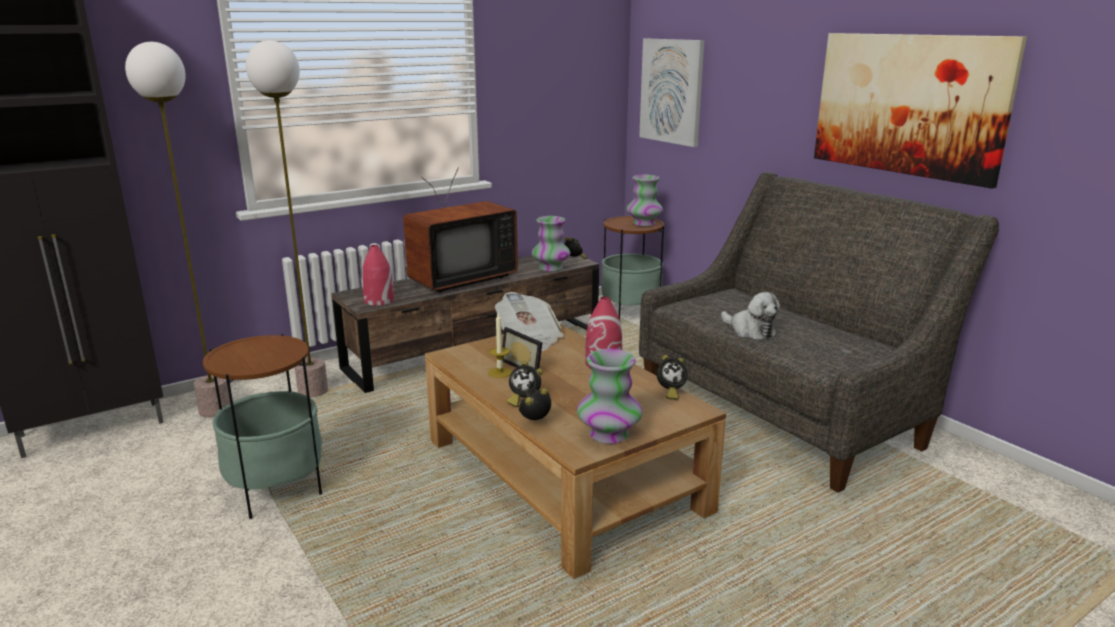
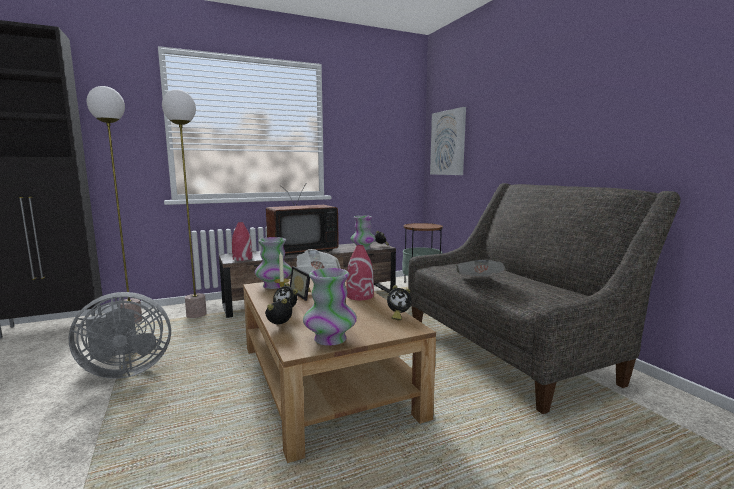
camera: 10 degrees right, 10 degrees down
side table [203,334,322,519] -> grey fan [69,292,171,379]
vase [626,175,663,226] -> vase moved to [255,237,292,289]
plush toy [721,292,780,340] -> newspaper [455,259,506,276]
picture [814,33,1027,189] -> none

